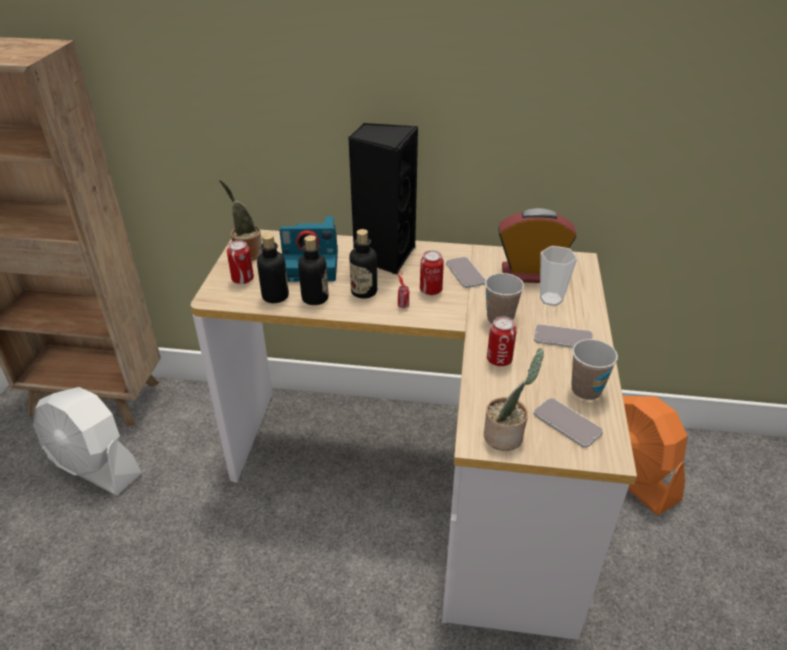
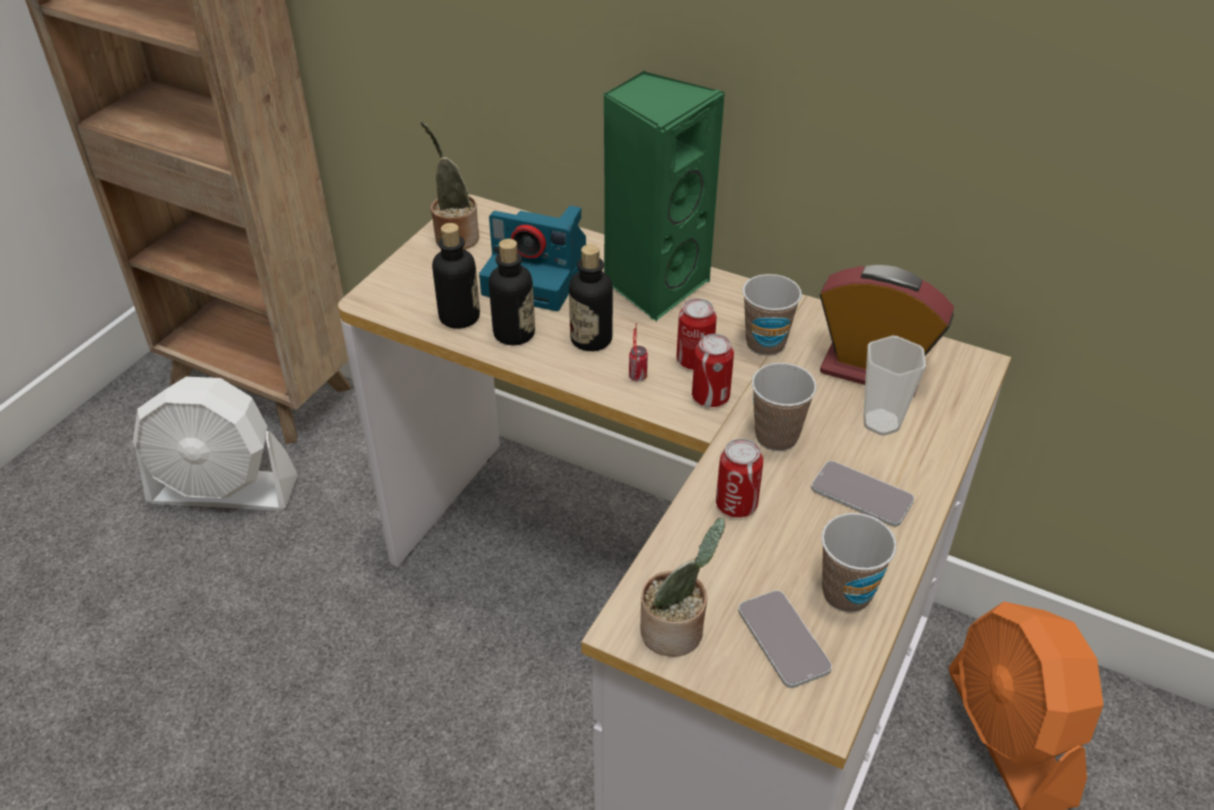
camera: 20 degrees right, 5 degrees up
white fan [33,387,142,496] -> white fan turned 45 degrees counterclockwise [133,377,298,511]
can [227,240,254,284] -> can moved to [692,334,734,407]
black speaker [348,123,418,274] -> green speaker [603,71,725,322]
phone [446,257,486,288] -> cup [742,274,802,356]

